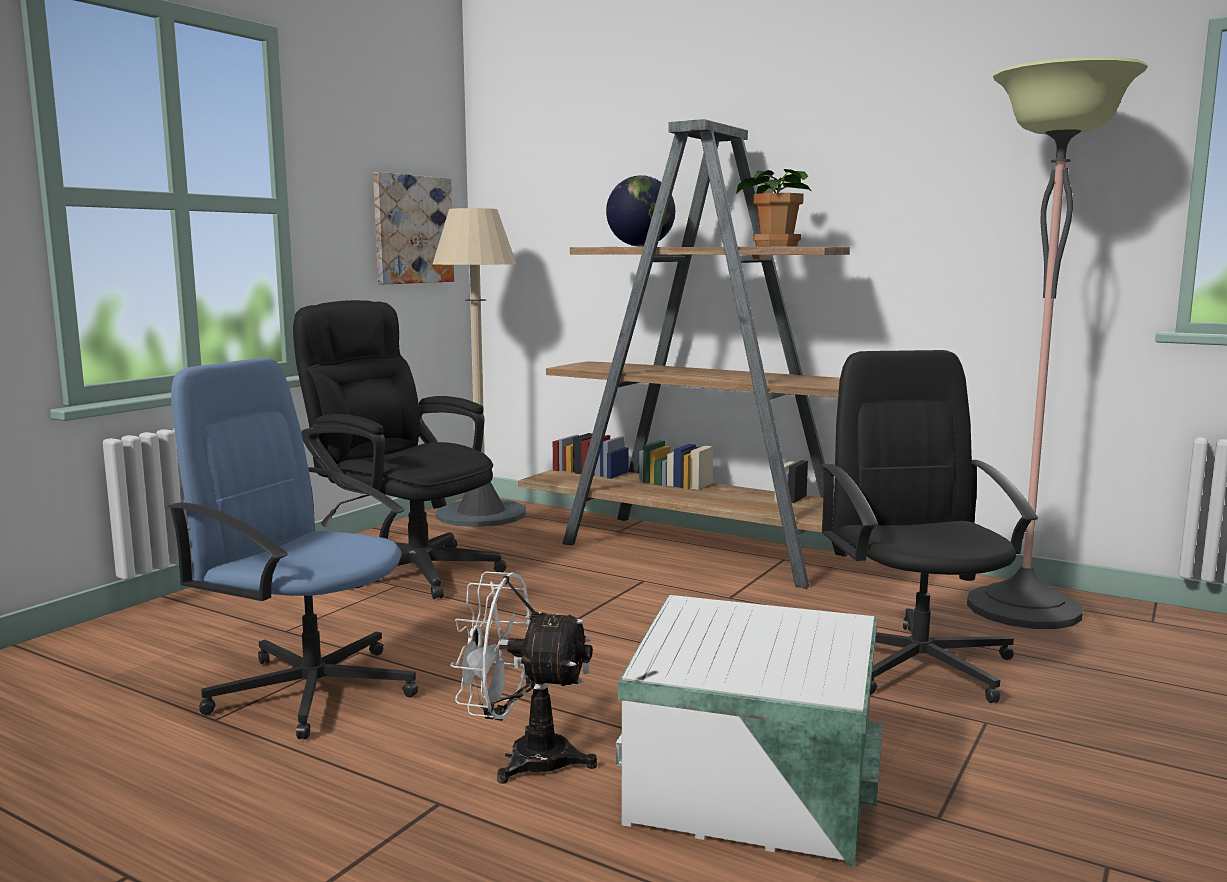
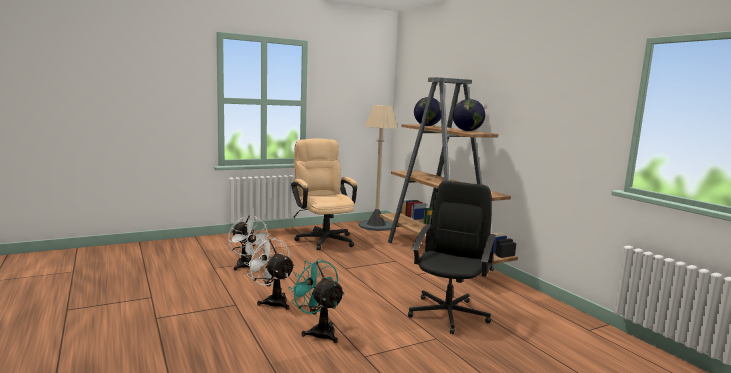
camera: 30 degrees right, 0 degrees up
blue office chair [168,357,418,739] -> white fan [228,216,271,271]
black office chair [293,300,506,599] -> beige office chair [291,139,357,251]
picture [373,172,454,285] -> none
white storage box [616,595,883,867] -> turquoise fan [288,258,345,343]
potted plant [736,169,812,247] -> globe [453,99,485,131]
floor lamp [967,57,1148,629] -> none

